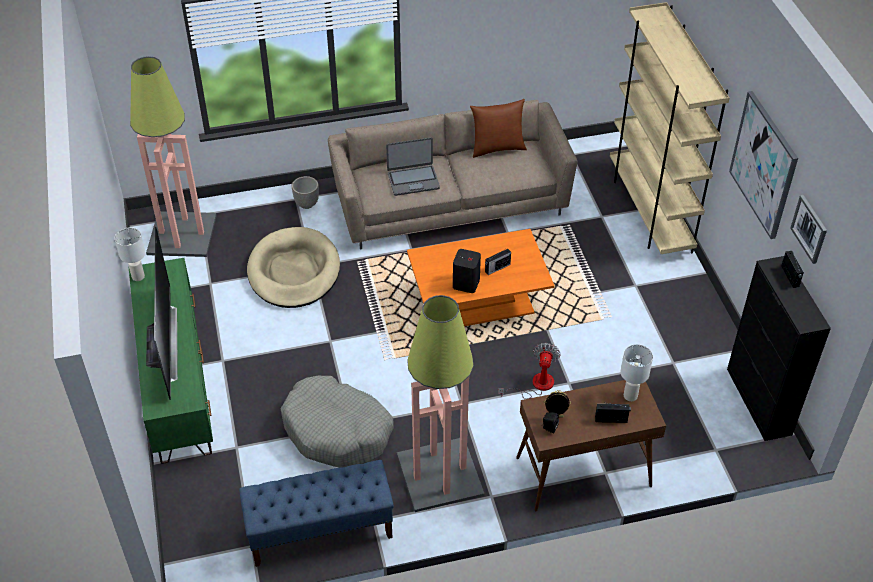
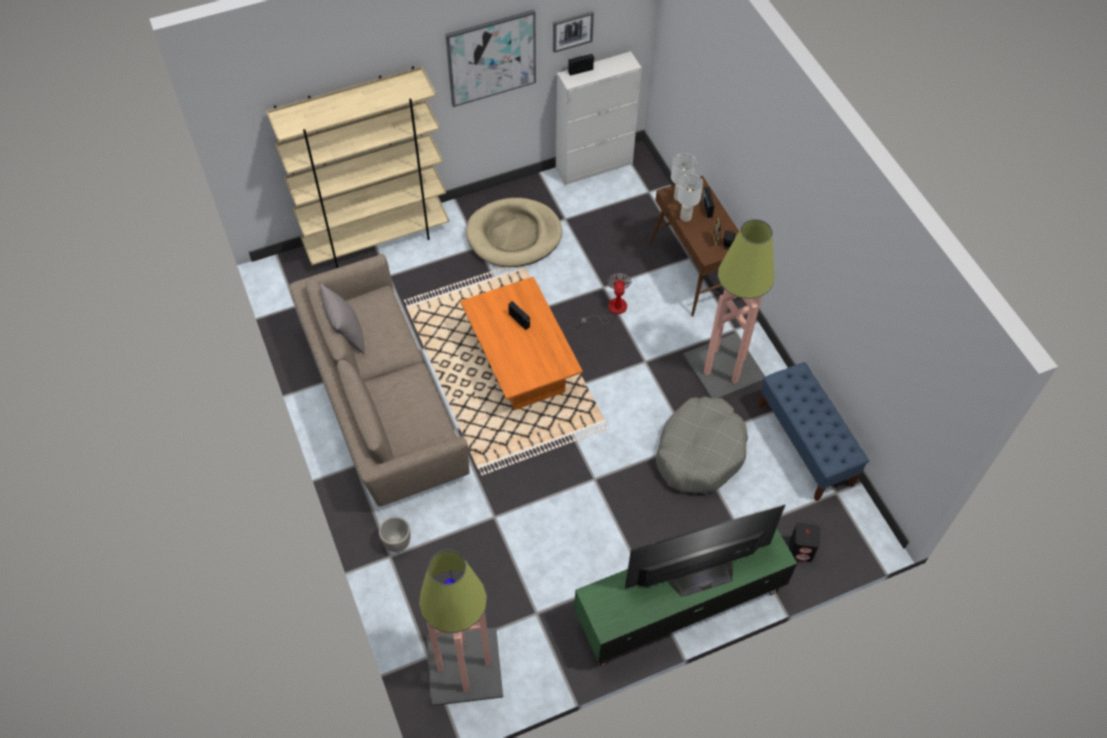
camera: 100 degrees left, 10 degrees up
white table lamp [115,227,145,281] -> white table lamp moved to [677,174,703,222]
beige dog bed [247,227,340,308] -> beige dog bed moved to [466,198,562,267]
laptop [386,137,440,196] -> none
black speaker [453,249,481,293] -> black speaker moved to [789,523,820,562]
brown pillow [470,99,527,158] -> grey pillow [320,284,365,355]
fan [498,343,561,399] -> fan turned 90 degrees clockwise [581,273,632,324]
black cabinet [727,256,831,441] -> white cabinet [556,51,642,185]

